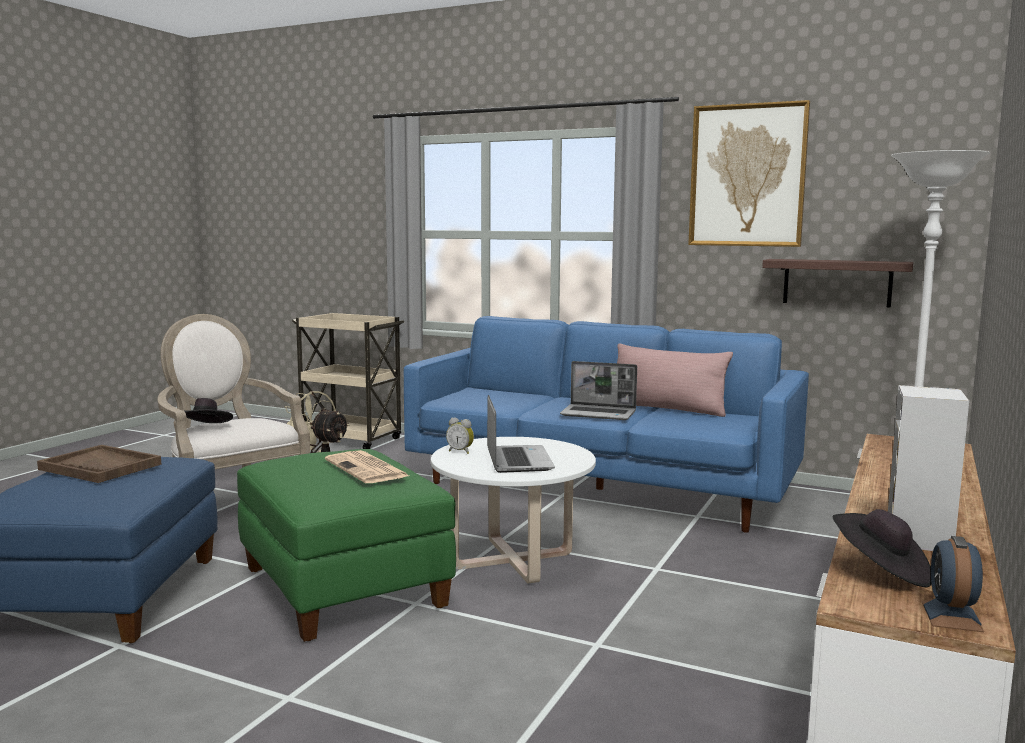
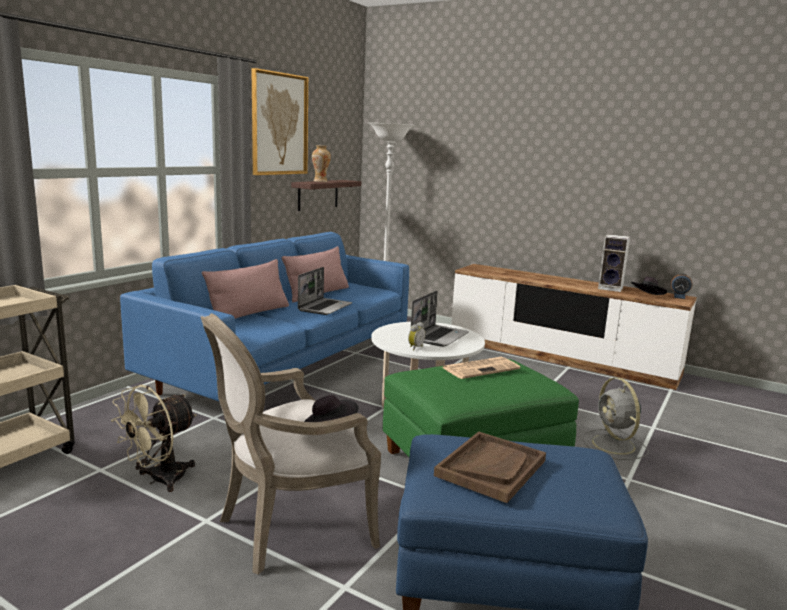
camera: 85 degrees left, 5 degrees up
laptop [487,395,555,473] -> laptop turned 120 degrees clockwise [411,291,469,347]
none -> pink pillow [202,259,289,319]
none -> vase [312,145,331,182]
none -> grey fan [582,378,648,460]

